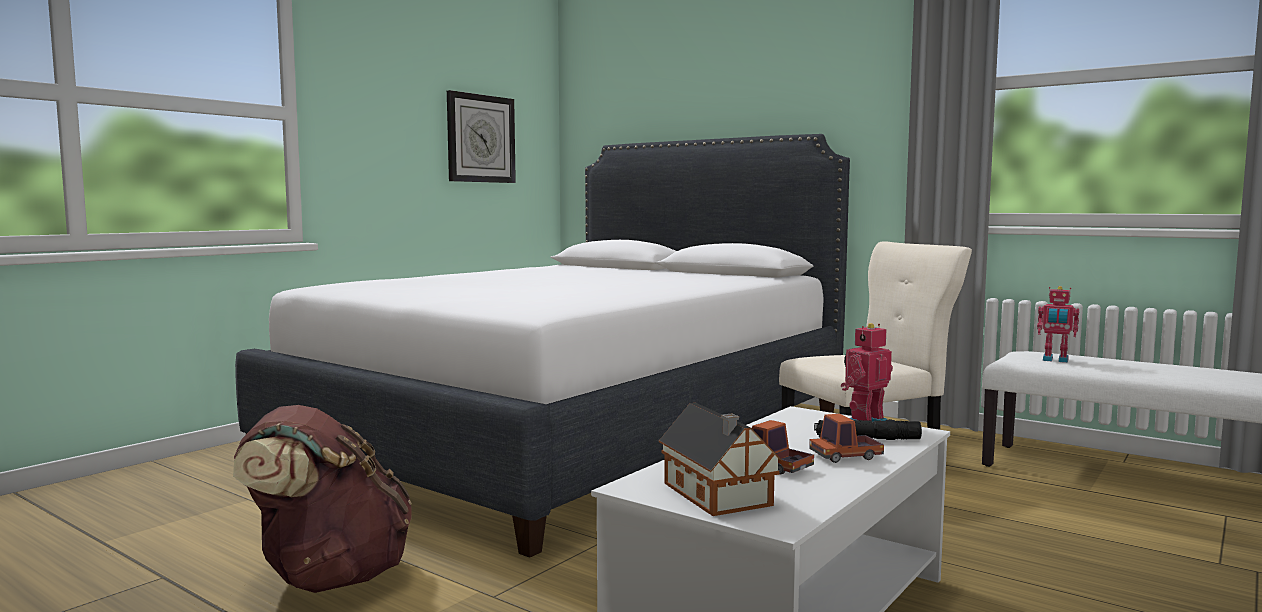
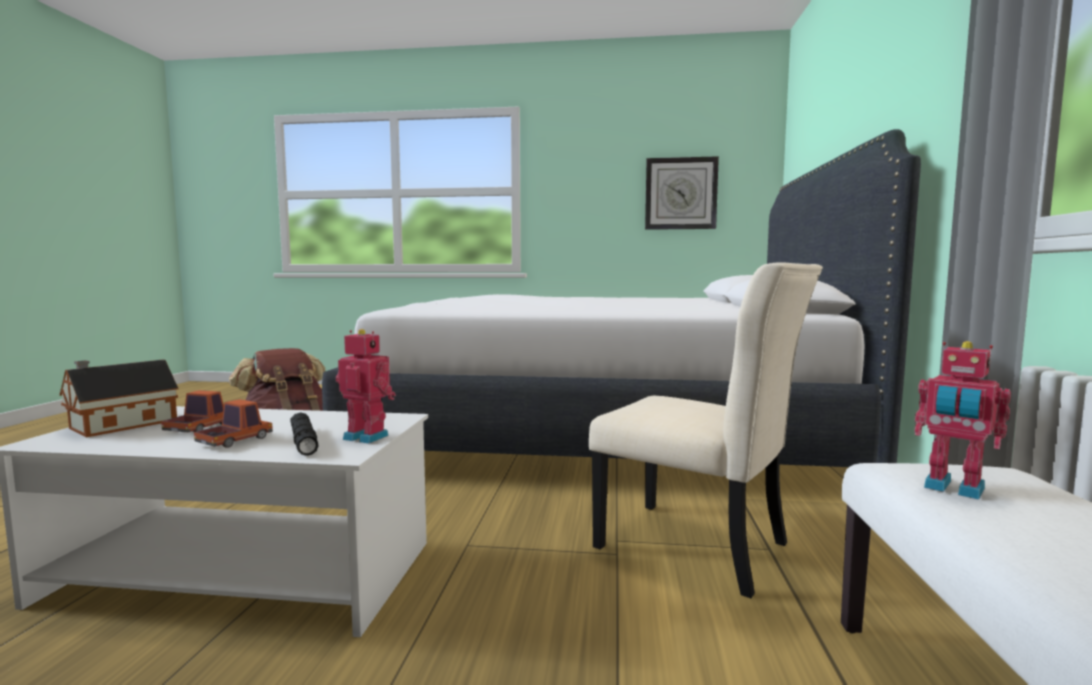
camera: 60 degrees right, 0 degrees up
toy truck [809,414,884,463] -> toy truck turned 75 degrees clockwise [194,399,273,448]
toy robot [1037,286,1079,363] -> toy robot turned 45 degrees counterclockwise [914,341,1011,500]

